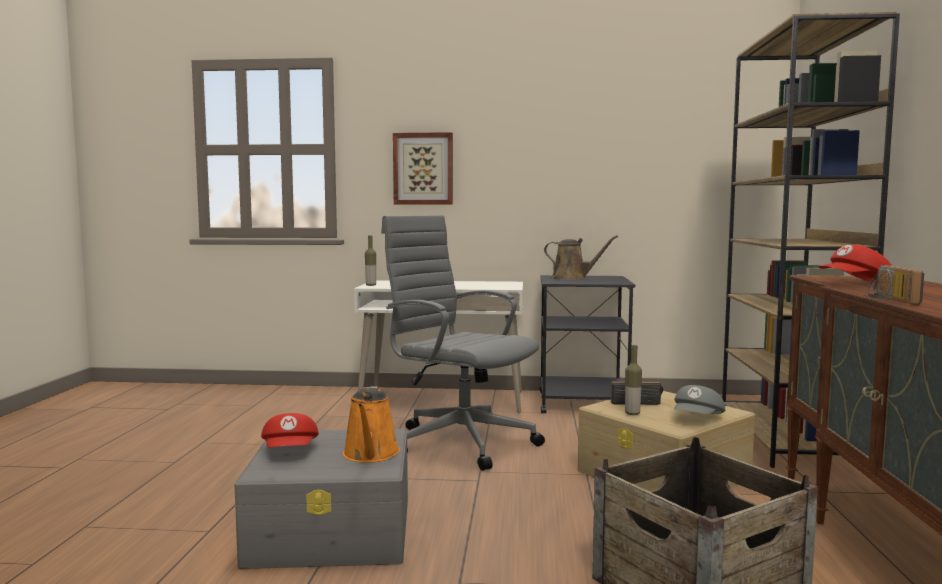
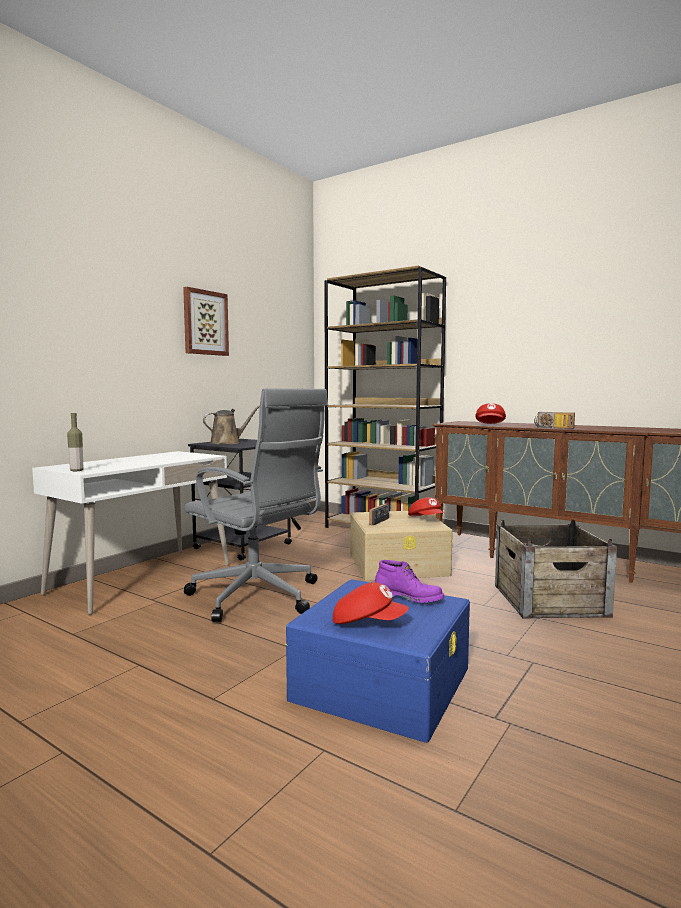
camera: 60 degrees left, 0 degrees up
grey storage box [234,429,408,569] -> blue storage box [285,579,470,743]
orange watering can [343,386,400,463] -> purple boot [375,560,444,603]
grey office chair [381,215,545,471] -> grey office chair turned 120 degrees counterclockwise [184,389,328,622]
picture [393,132,453,204] -> picture moved to [183,287,229,356]
bottle [625,345,642,415] -> none
grey cap [674,385,725,415] -> red cap [408,497,444,516]

